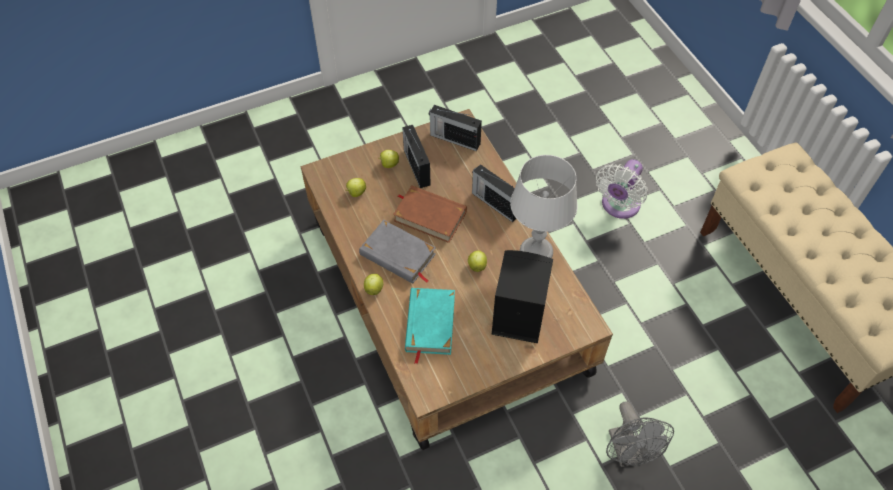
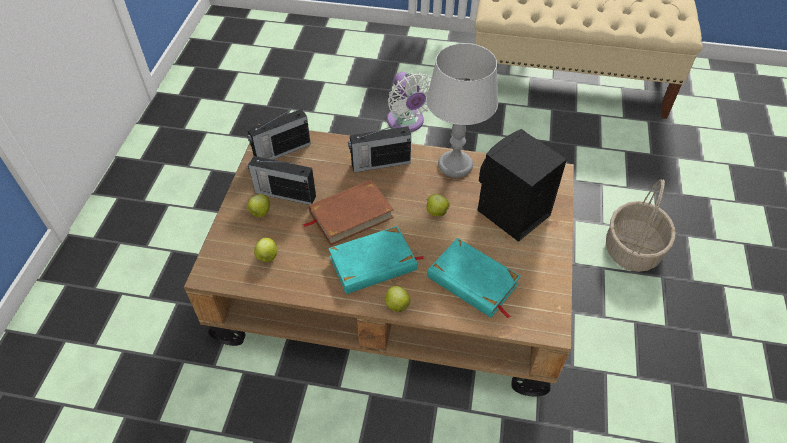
camera: 55 degrees left, 5 degrees down
grey book [359,220,436,284] -> turquoise book [328,226,425,294]
grey fan [606,401,674,467] -> basket [606,179,675,272]

